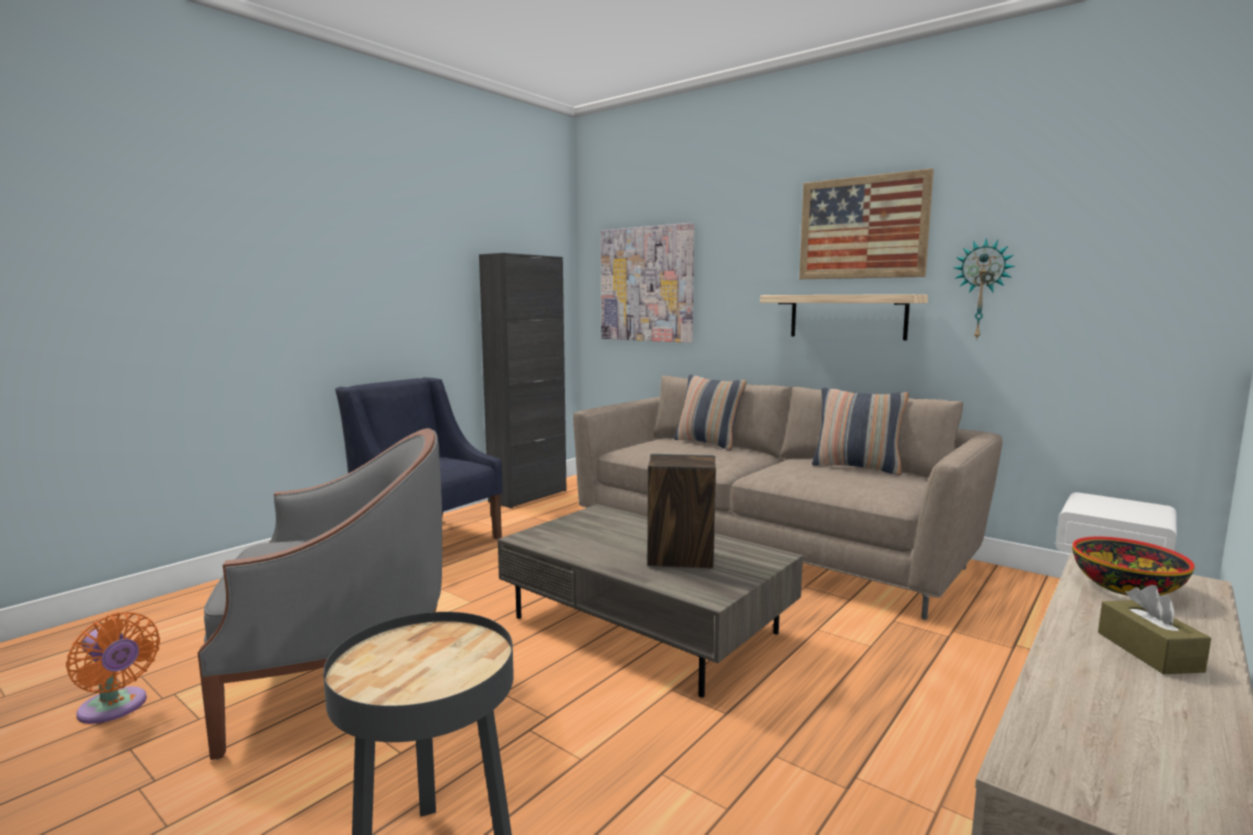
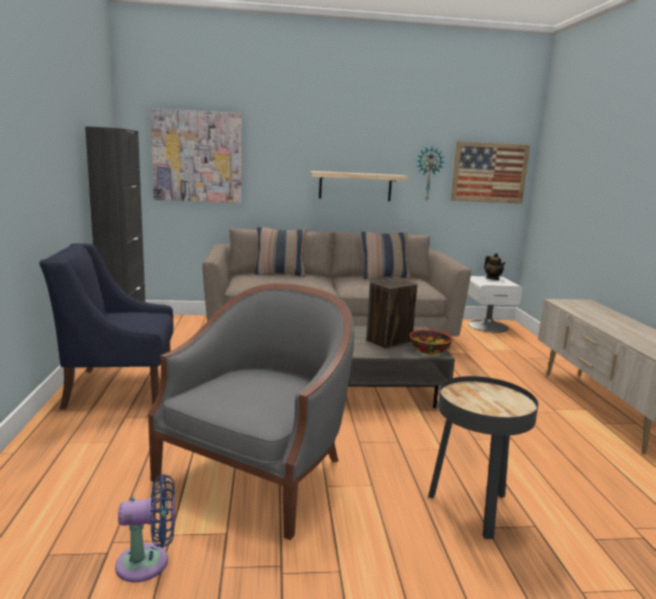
camera: 45 degrees left, 5 degrees up
orange fan [66,612,160,724] -> blue fan [115,474,175,582]
picture [799,168,934,279] -> picture moved to [450,141,530,204]
bowl [1072,537,1195,596] -> bowl moved to [410,330,452,354]
brown tissue box [1098,585,1211,674] -> none
none -> teapot [484,253,505,280]

